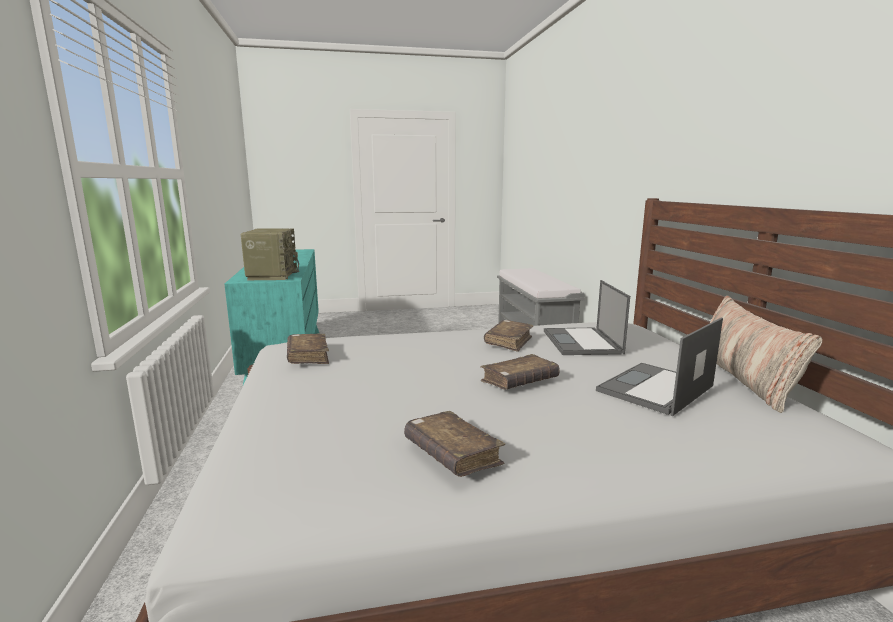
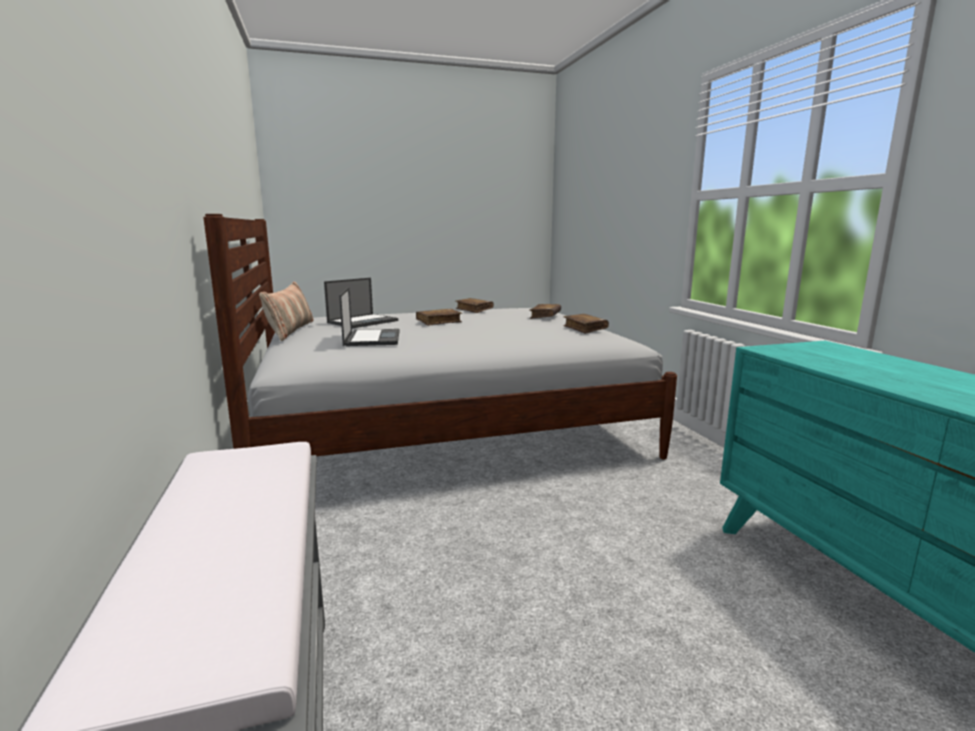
camera: 175 degrees right, 0 degrees up
radio [241,228,299,280] -> none
brown book [484,320,533,352] -> brown book moved to [529,304,561,319]

